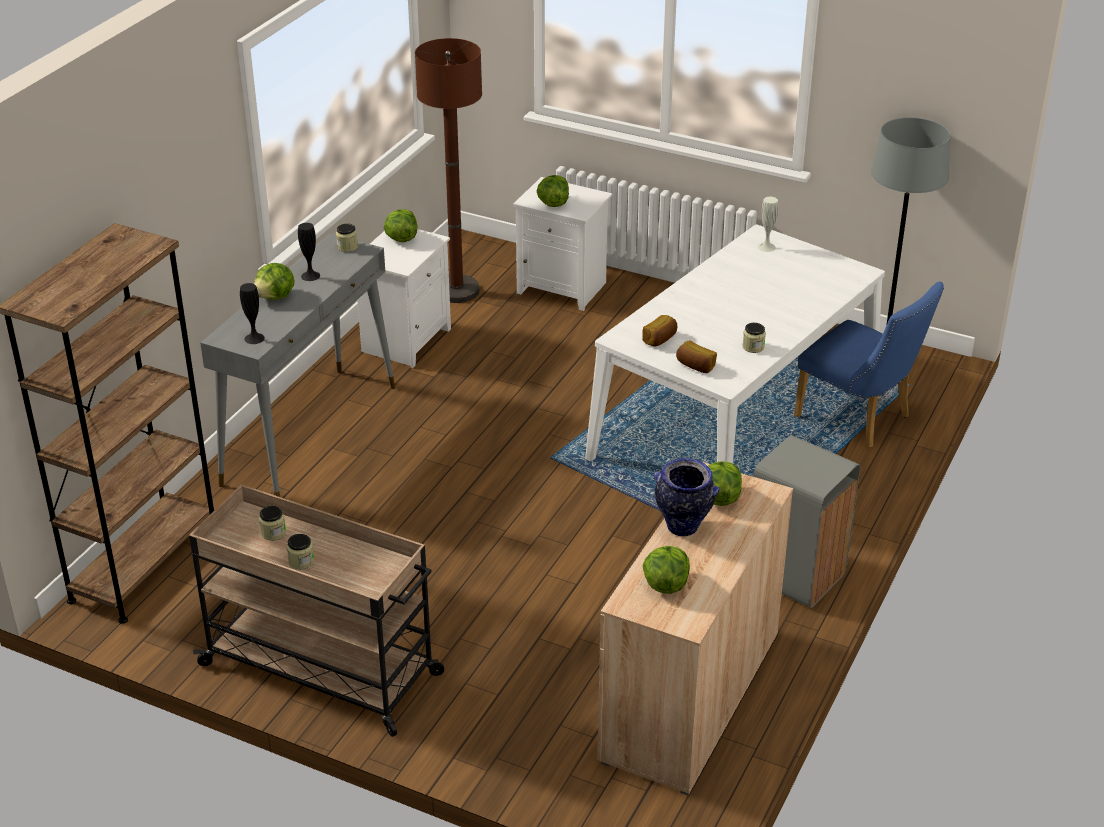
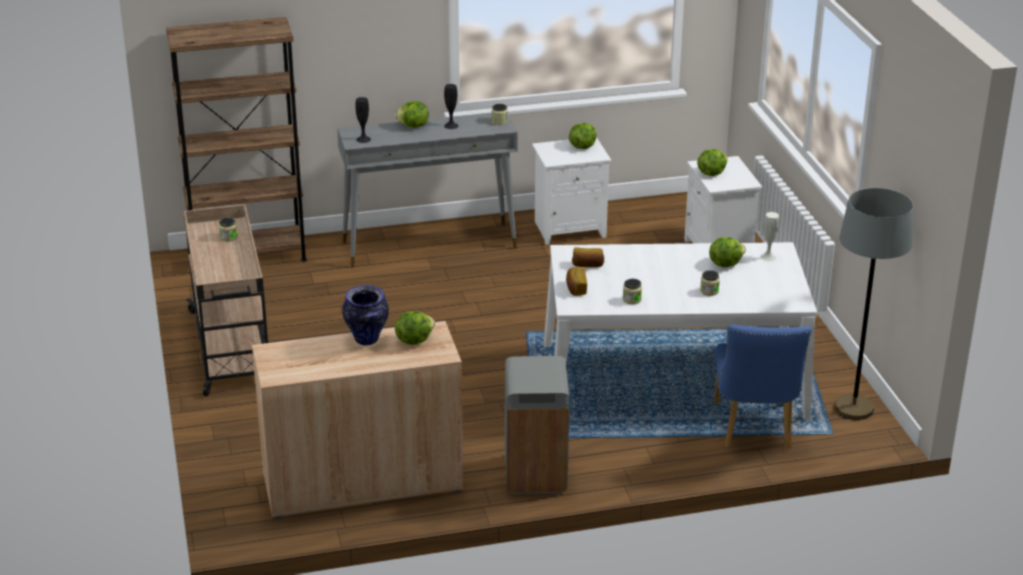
camera: 50 degrees right, 5 degrees down
jar [287,534,314,570] -> jar moved to [700,270,720,296]
brown floor lamp [415,38,482,303] -> none
lettuce [642,546,690,594] -> lettuce moved to [709,237,746,267]

